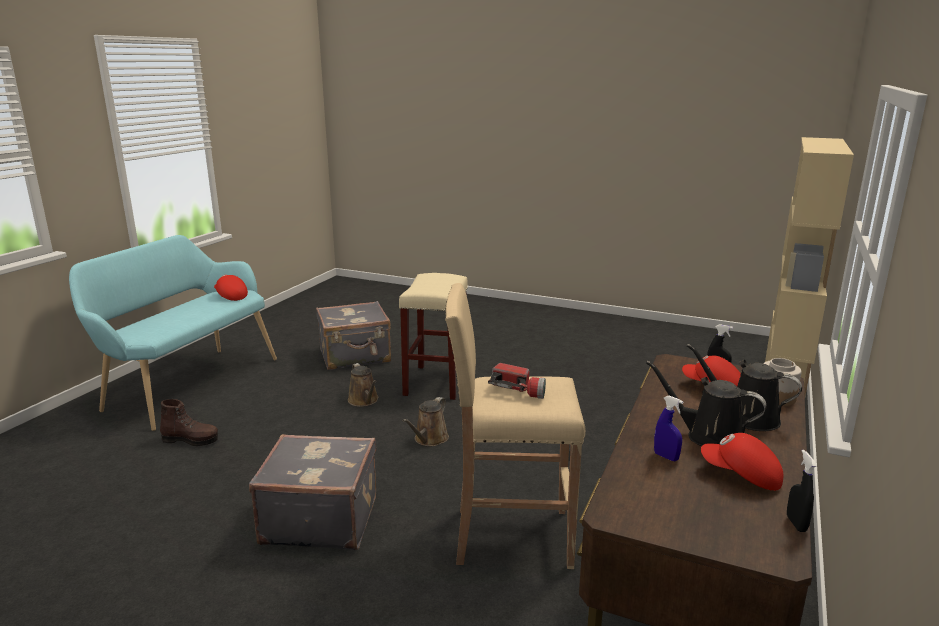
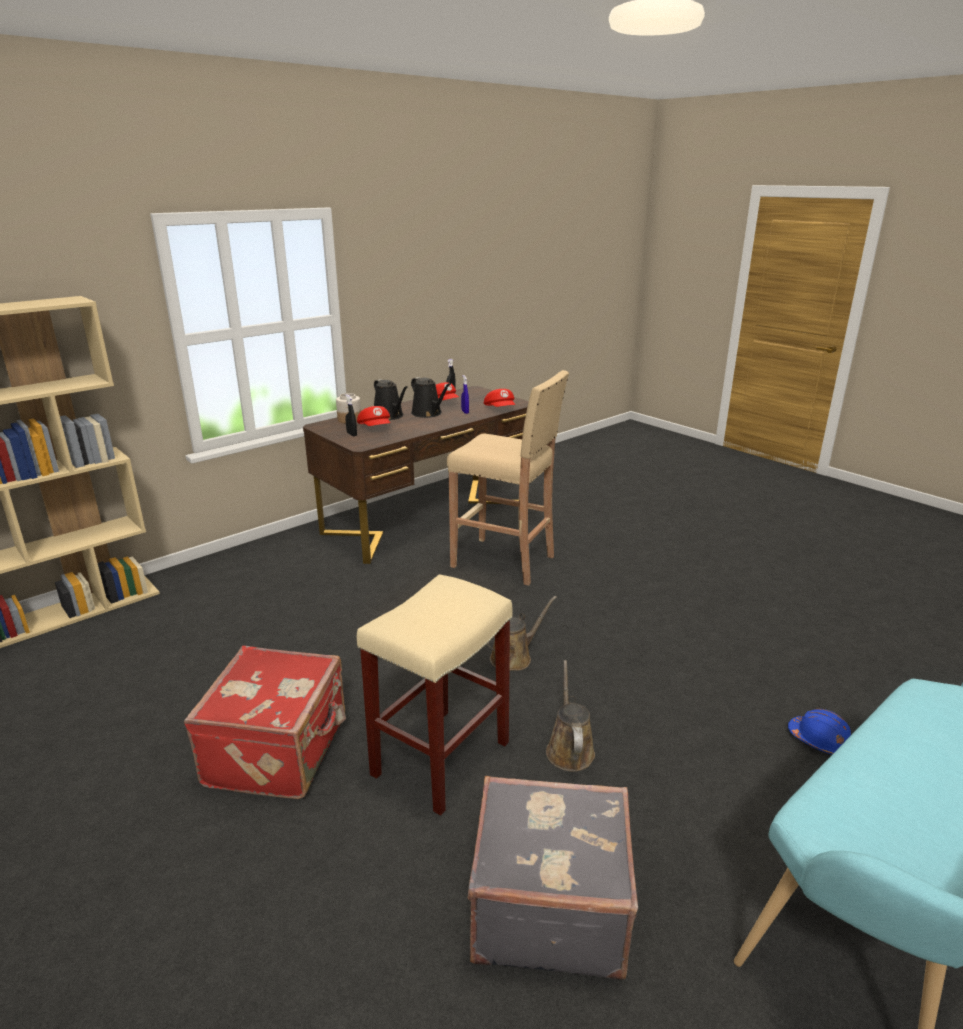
camera: 155 degrees left, 5 degrees up
brown boot [160,399,218,446] -> blue hard hat [788,709,851,754]
red cap [214,275,248,301] -> red cap moved to [484,389,515,407]
grey suitcase [249,434,376,550] -> none
flashlight [488,363,546,399] -> none
none -> red suitcase [184,646,346,799]

